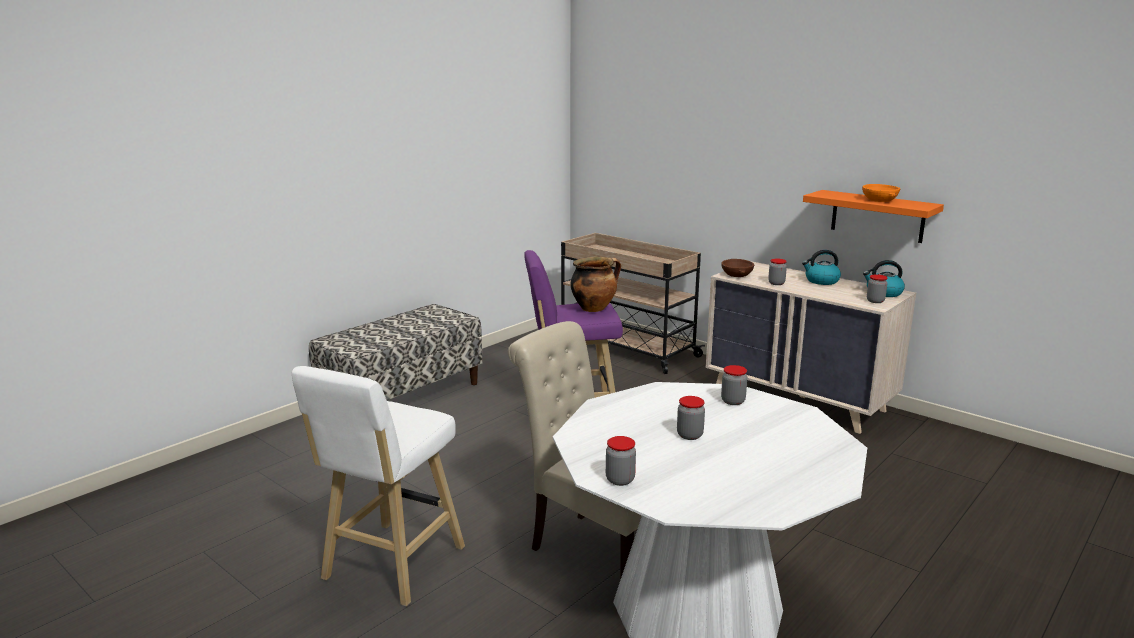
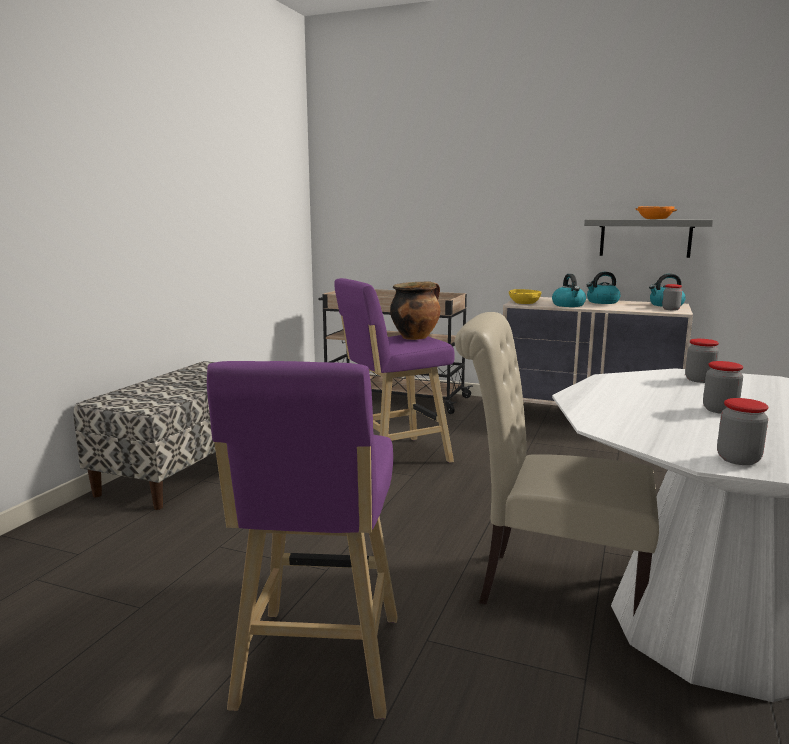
camera: 20 degrees left, 5 degrees down
white stool [292,366,465,606] -> purple stool [207,361,398,719]
brown bowl [721,259,755,277] -> yellow bowl [509,289,542,304]
jar [768,259,787,285] -> kettle [552,274,586,307]
orange shelf [803,190,944,243] -> grey shelf [584,219,713,258]

